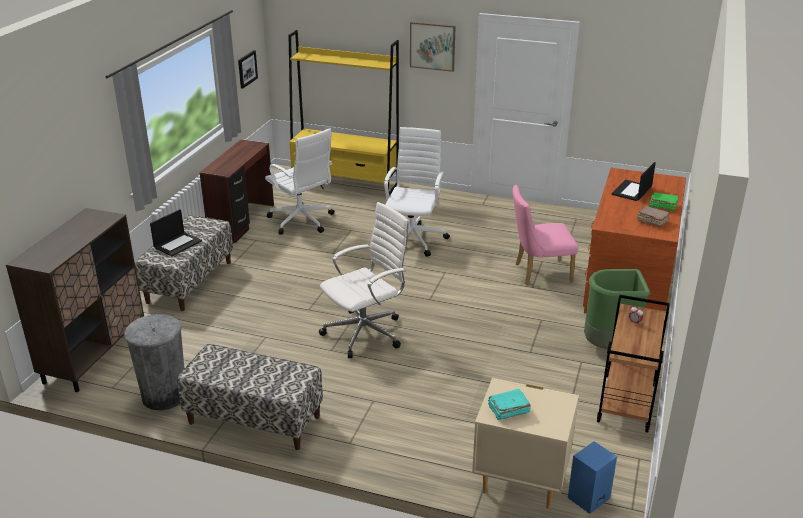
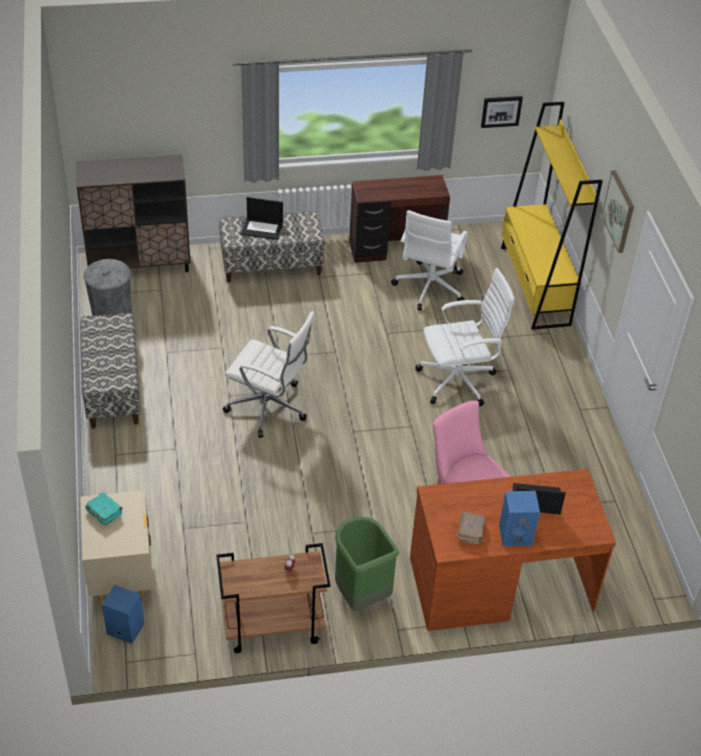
camera: 60 degrees right, 15 degrees up
green book [649,192,679,211] -> blue speaker [499,491,540,546]

